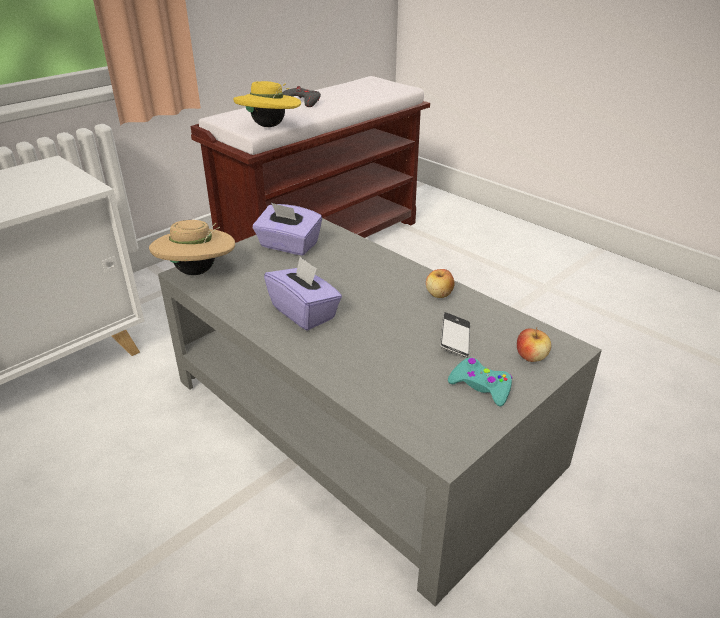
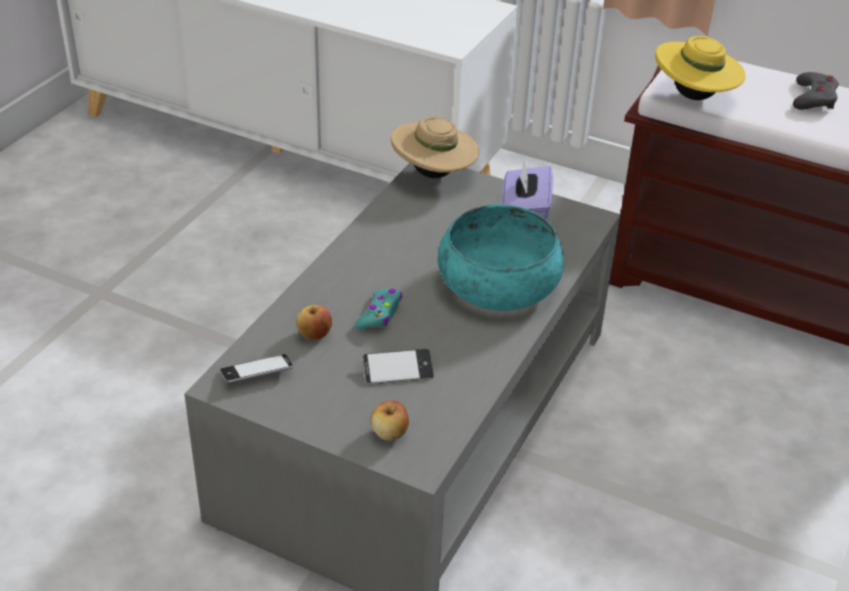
camera: 70 degrees right, 5 degrees up
purple tissue box [264,257,342,331] -> none
apple [426,269,455,298] -> apple moved to [296,305,332,340]
turquoise game controller [448,357,512,406] -> turquoise game controller moved to [355,289,402,330]
none -> phone [220,354,293,383]
none -> turquoise bowl [438,204,564,311]

